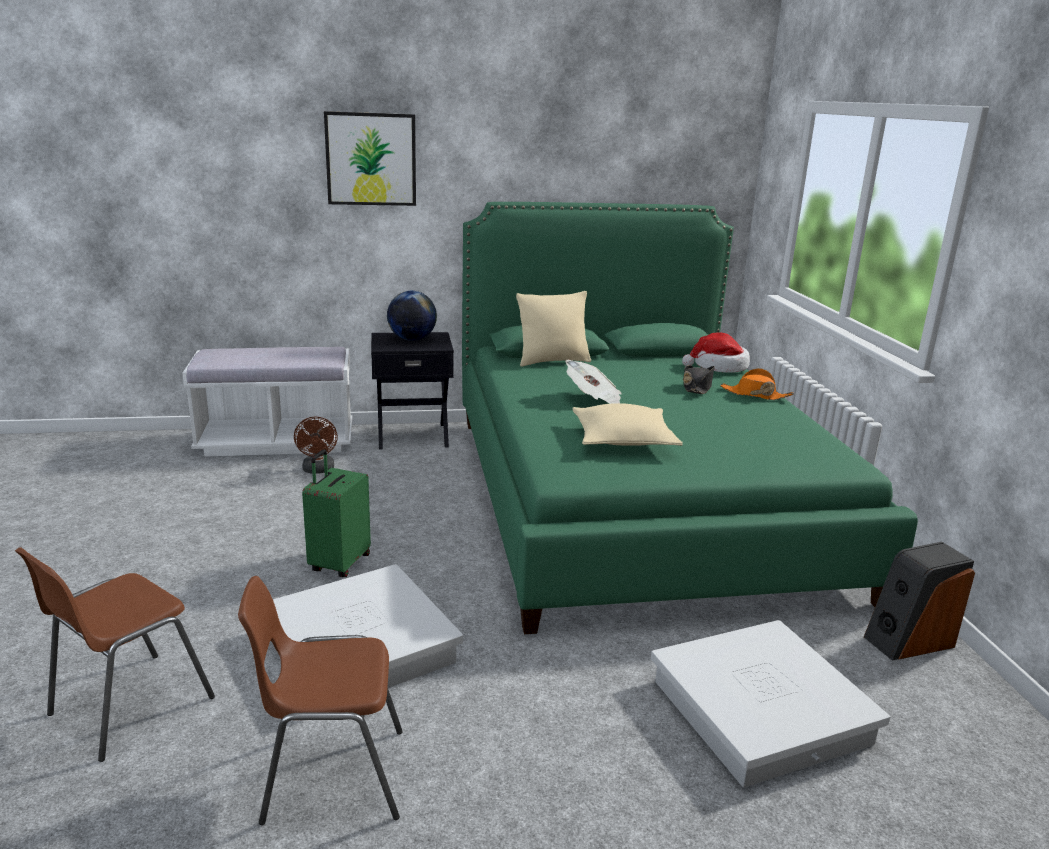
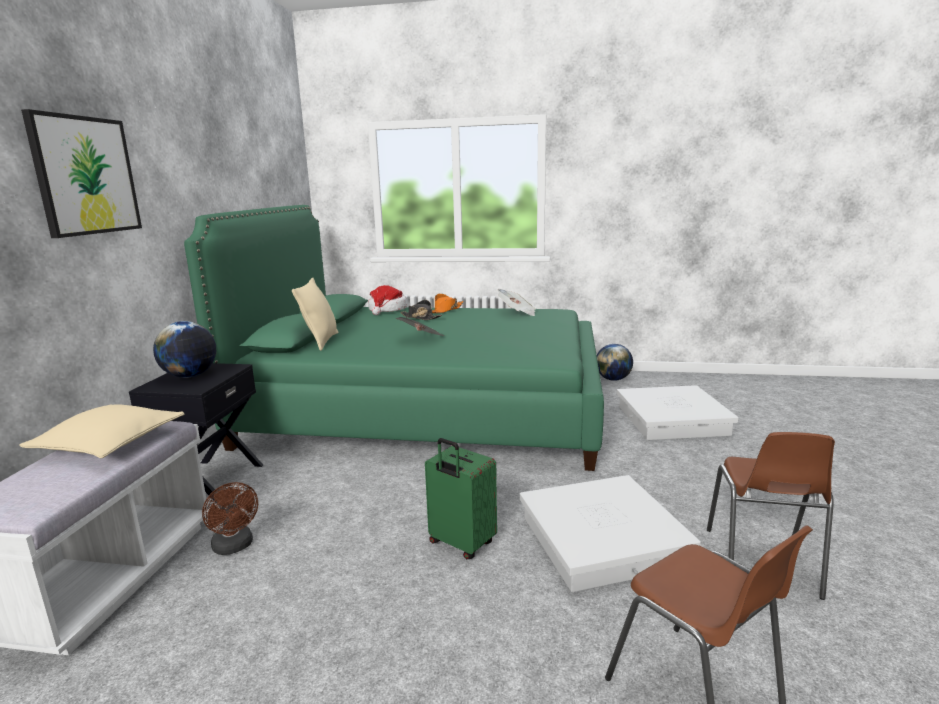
camera: 70 degrees left, 5 degrees down
brown fan [294,417,338,474] -> brown fan turned 45 degrees clockwise [202,482,258,555]
beige pillow [573,403,683,446] -> beige pillow moved to [19,404,184,458]
speaker [864,542,975,661] -> globe [597,344,633,381]
none -> newspaper [497,289,536,316]

